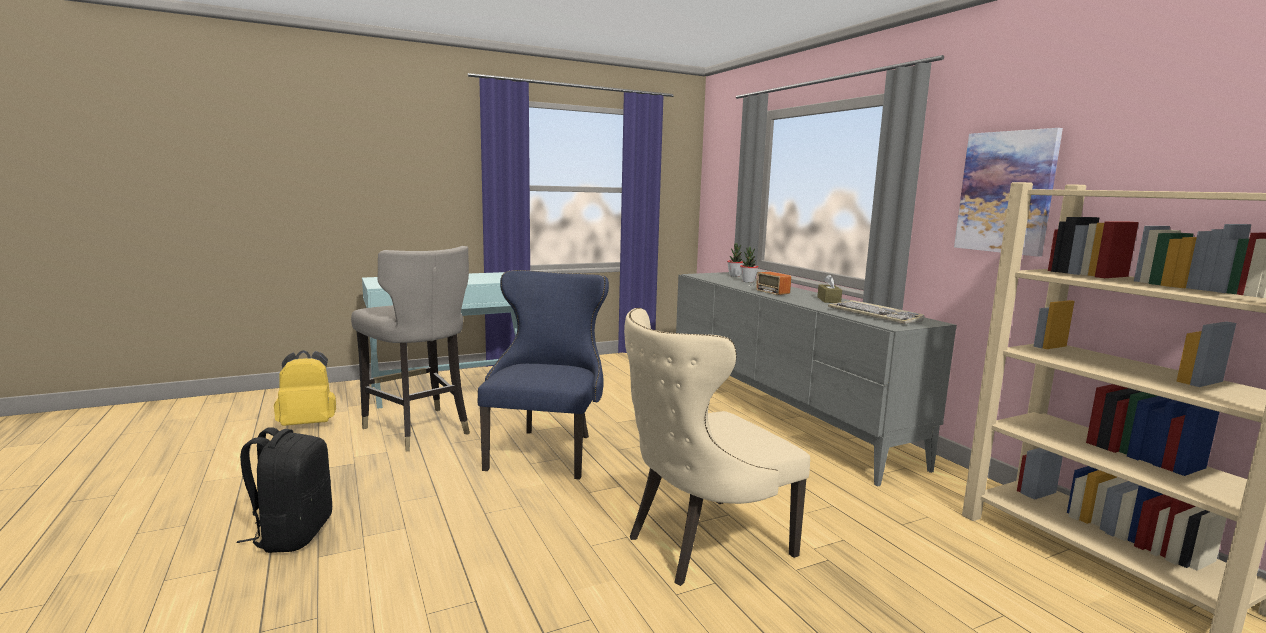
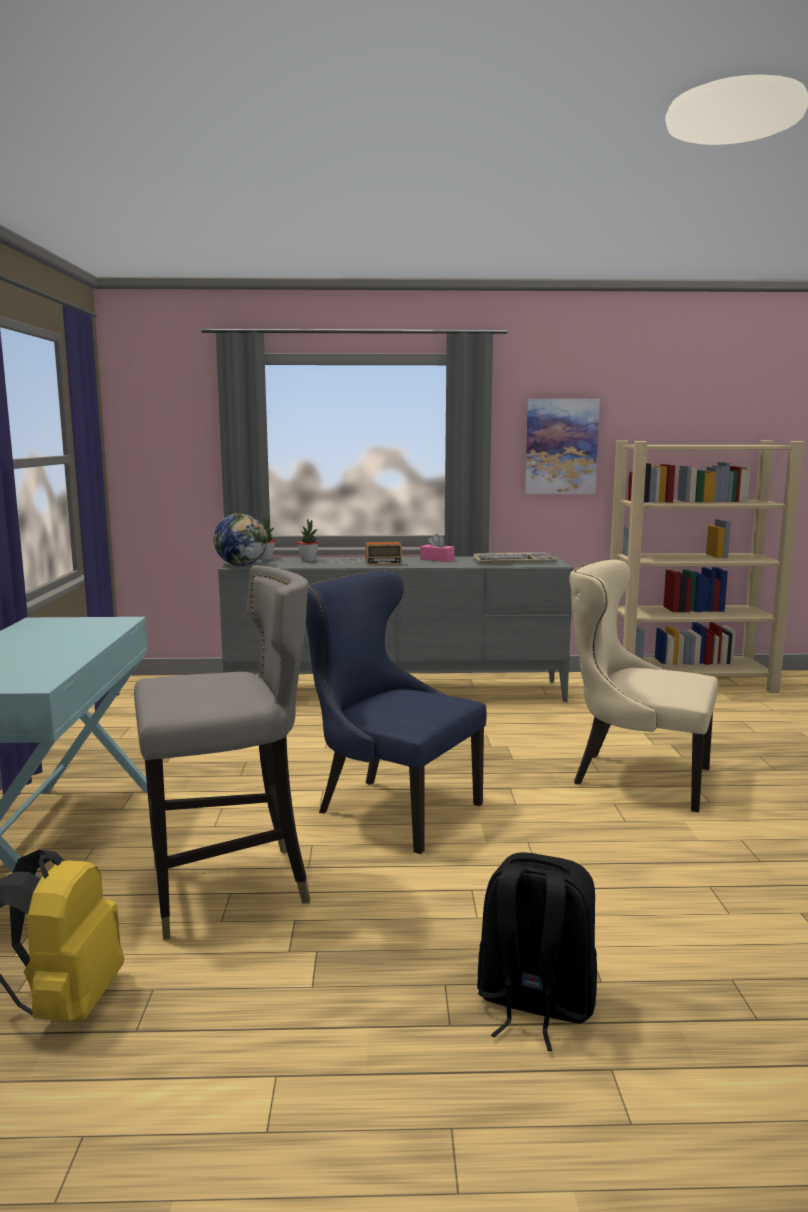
camera: 65 degrees left, 0 degrees up
beige chair [624,308,810,586] -> beige chair turned 120 degrees clockwise [569,559,718,812]
brown tissue box [817,274,842,303] -> pink tissue box [420,534,455,562]
none -> globe [214,513,268,566]

